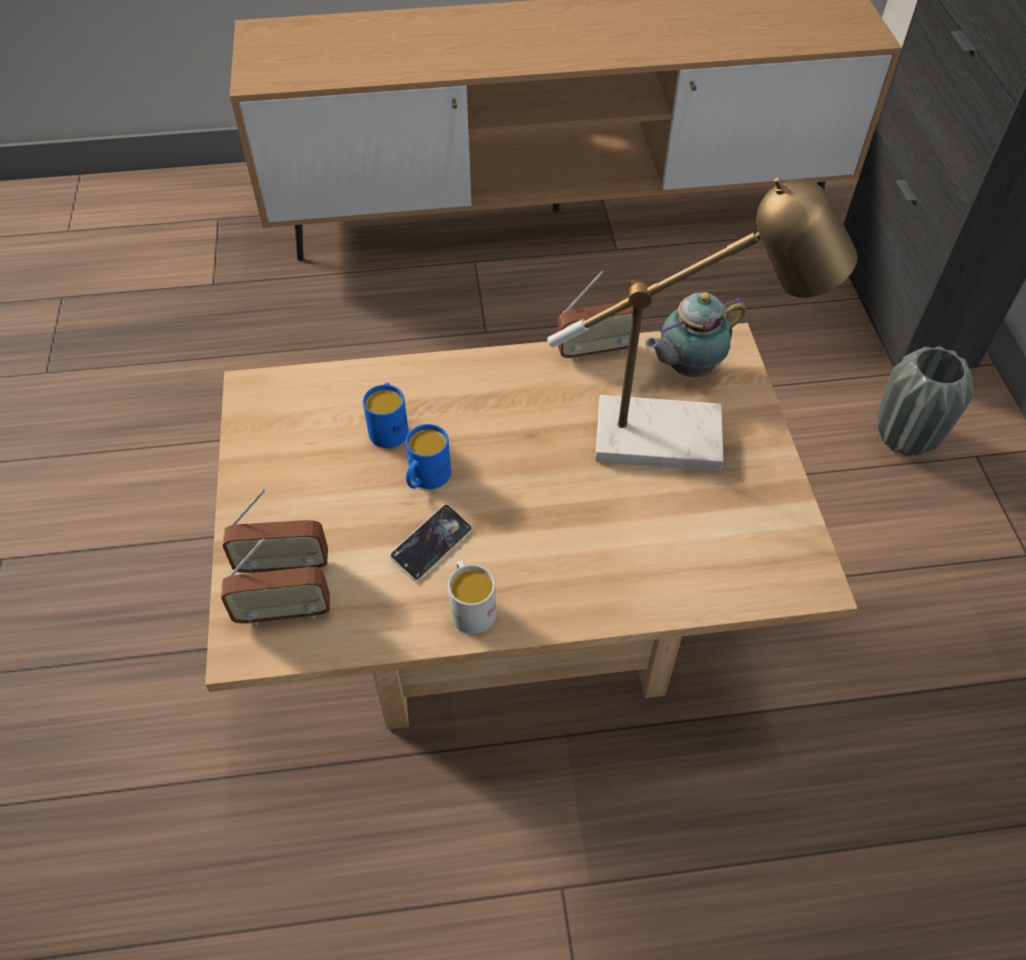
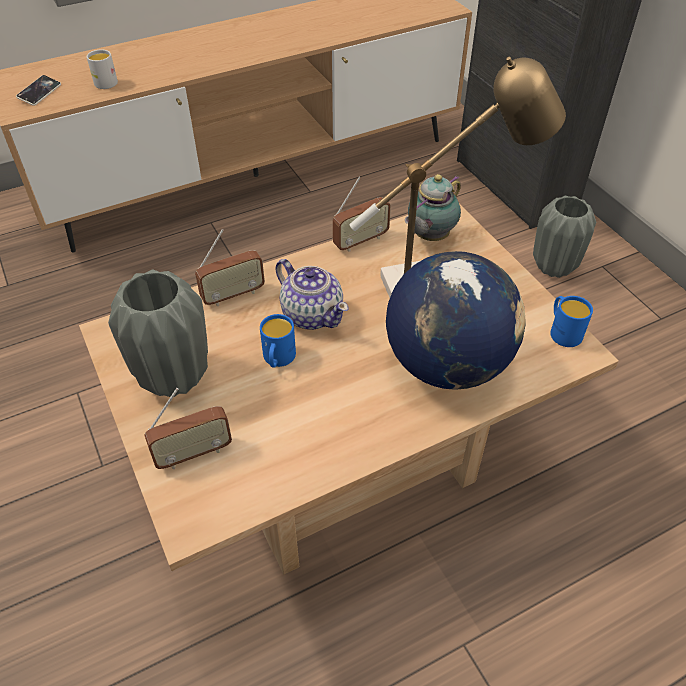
camera: 20 degrees left, 5 degrees down
radio [221,539,330,627] -> radio moved to [195,229,265,306]
blue mug [363,383,409,448] -> blue mug moved to [550,296,593,347]
phone [390,504,472,581] -> phone moved to [16,75,61,106]
white mug [448,561,496,634] -> white mug moved to [87,49,118,89]
none -> grey vase [108,269,208,397]
none -> teapot [275,259,349,330]
none -> globe [386,251,526,390]

